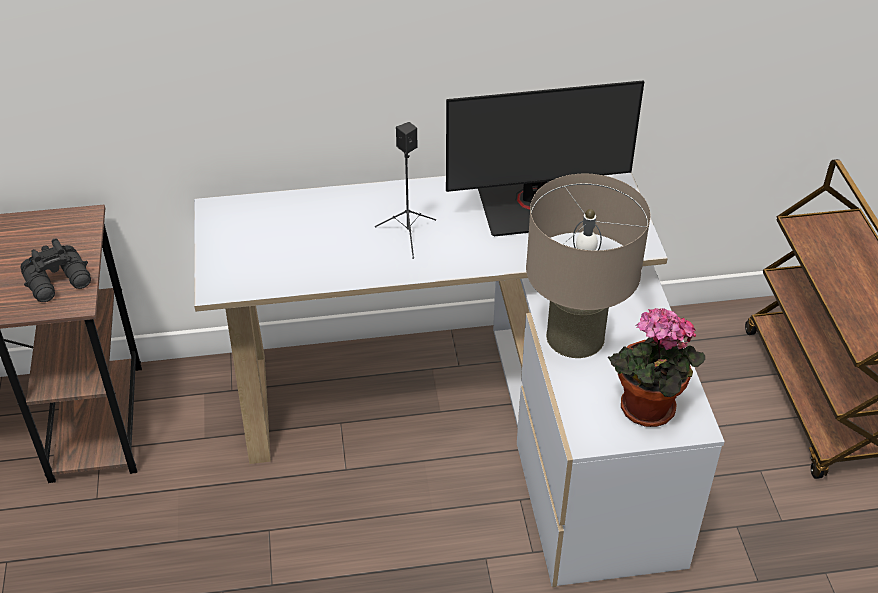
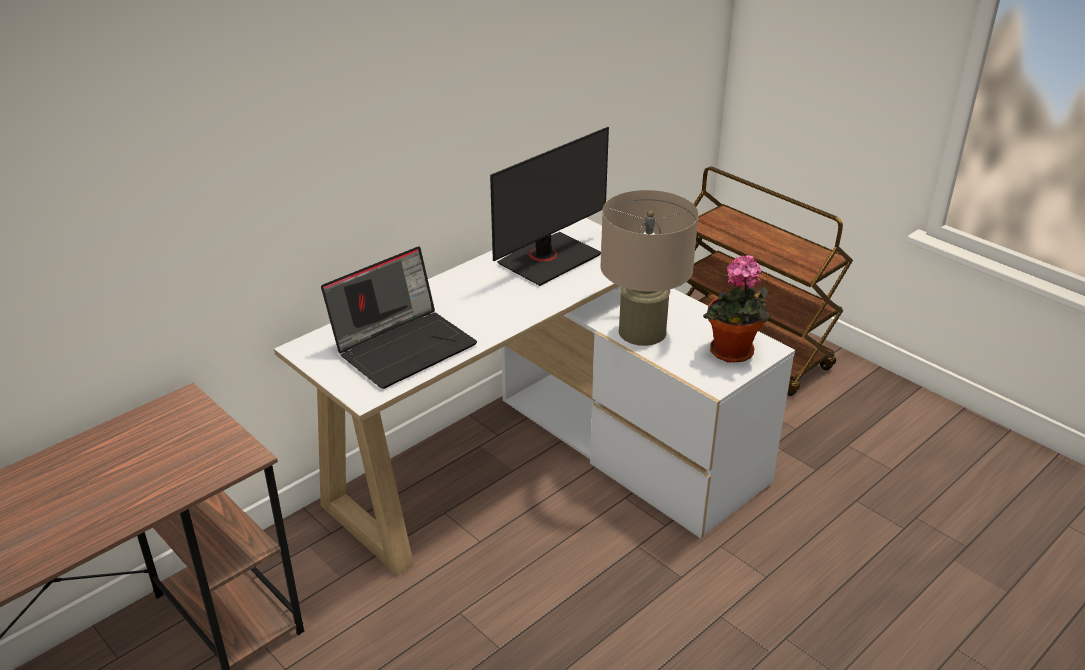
camera: 35 degrees left, 10 degrees down
black binoculars [21,238,91,302] -> none
black speaker [375,122,436,259] -> none
none -> laptop [321,246,477,389]

